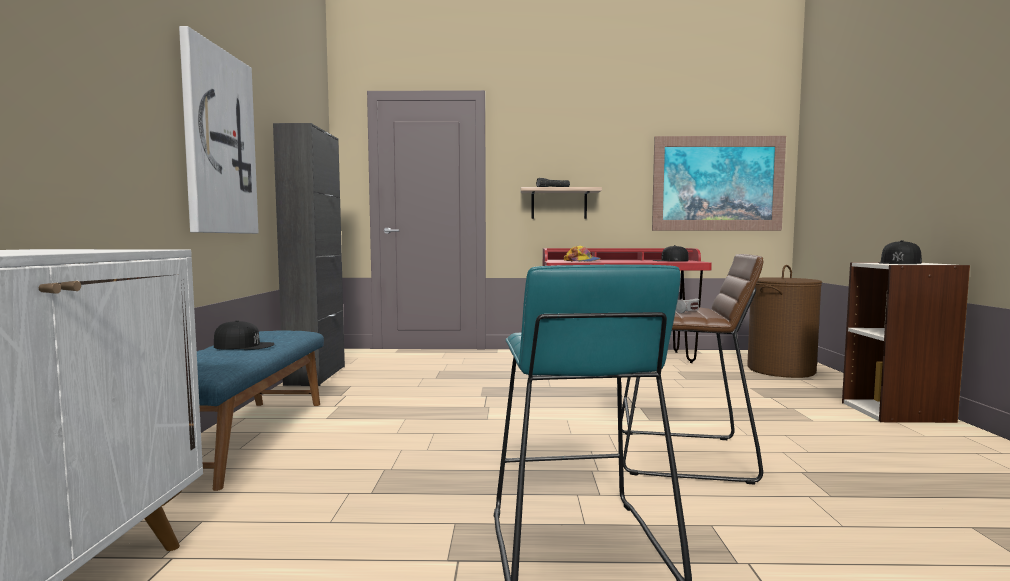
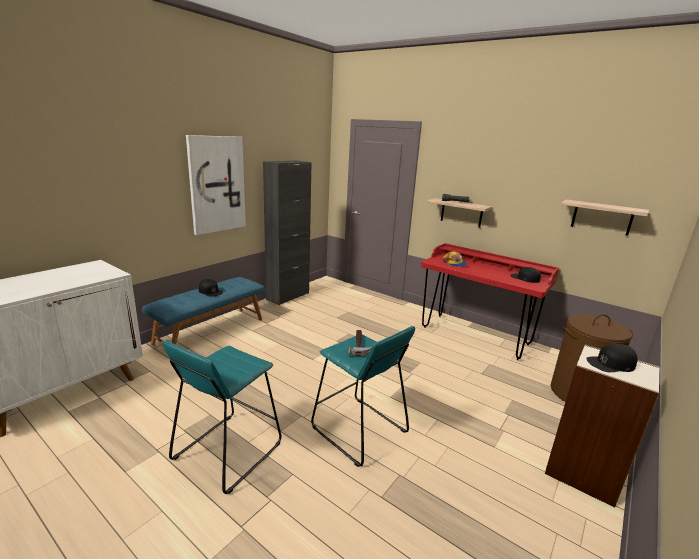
camera: 35 degrees right, 15 degrees up
brown stool [622,254,763,485] -> turquoise stool [311,326,415,467]
picture [652,136,786,231] -> shelf [561,200,649,236]

